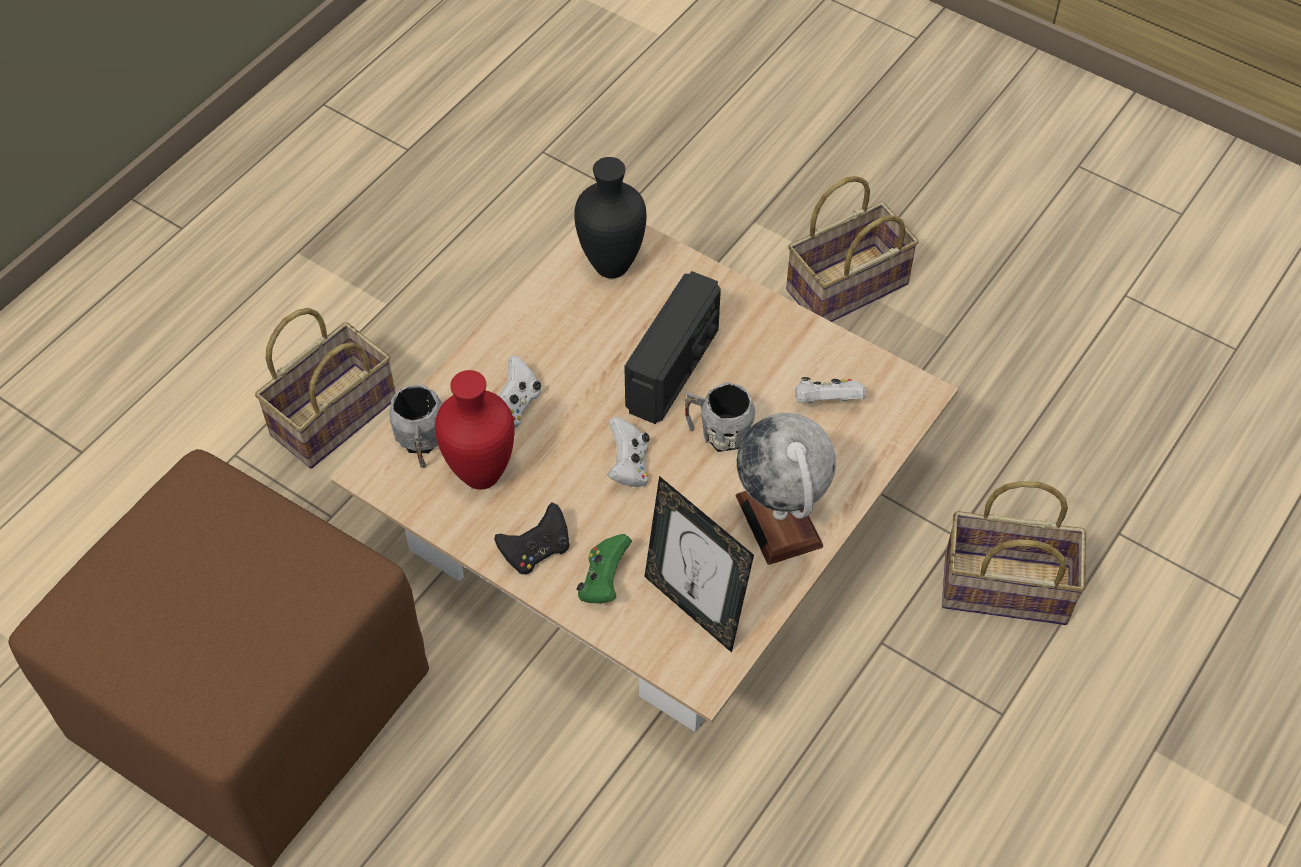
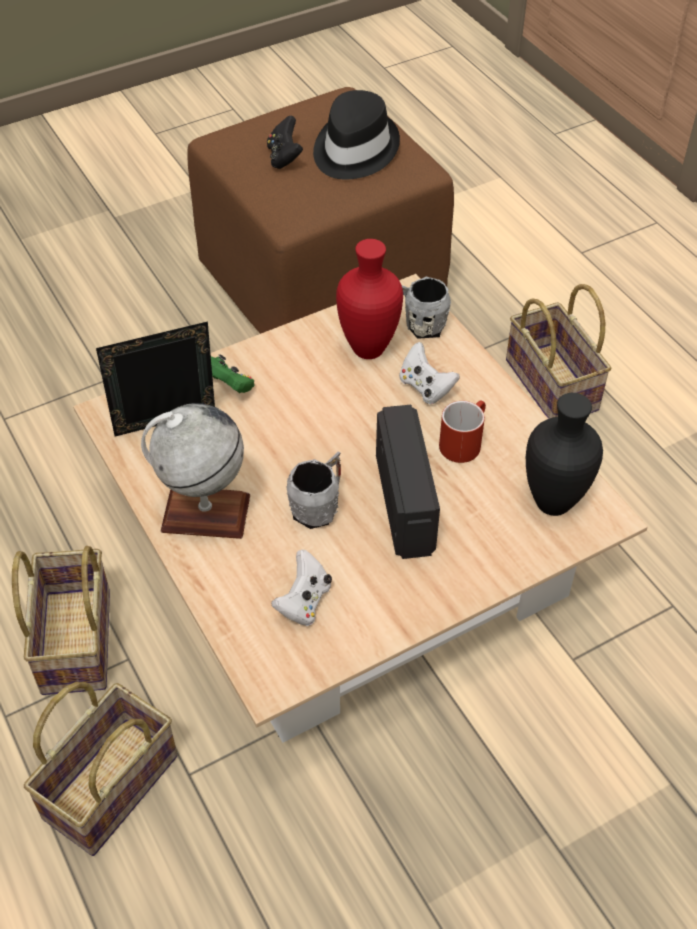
camera: 115 degrees right, 5 degrees down
black game controller [494,502,570,575] -> black game controller moved to [267,115,303,169]
white game controller [608,417,649,487] -> none
radio [624,271,721,424] -> radio turned 150 degrees counterclockwise [376,405,440,559]
basket [786,176,919,322] -> basket moved to [12,546,110,695]
none -> black hat [313,90,400,180]
none -> red mug [439,401,486,463]

